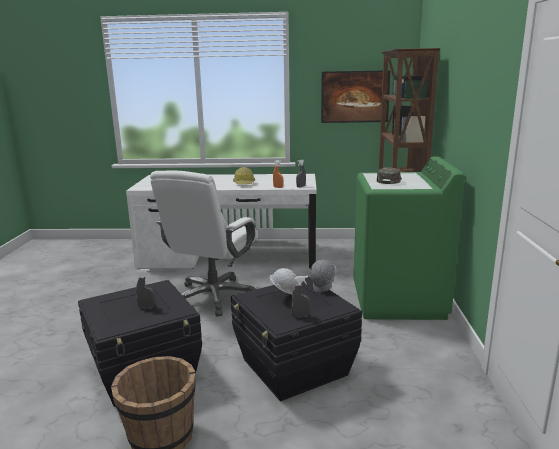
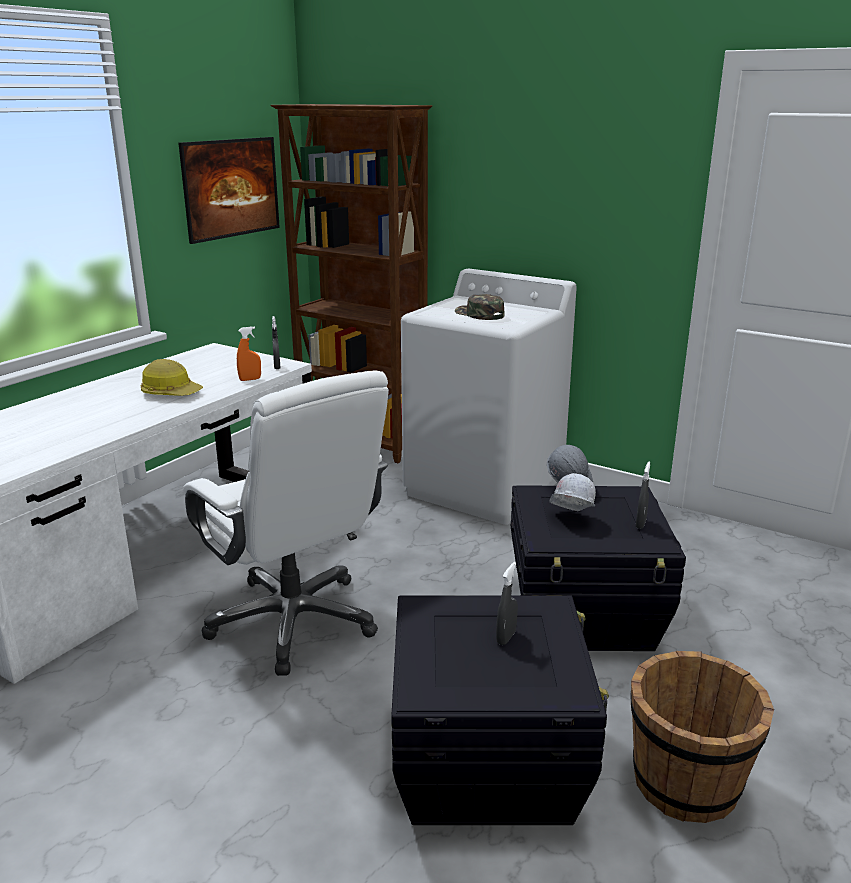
camera: 60 degrees left, 5 degrees up
green washing machine [354,156,464,320] -> white washing machine [401,268,577,525]

